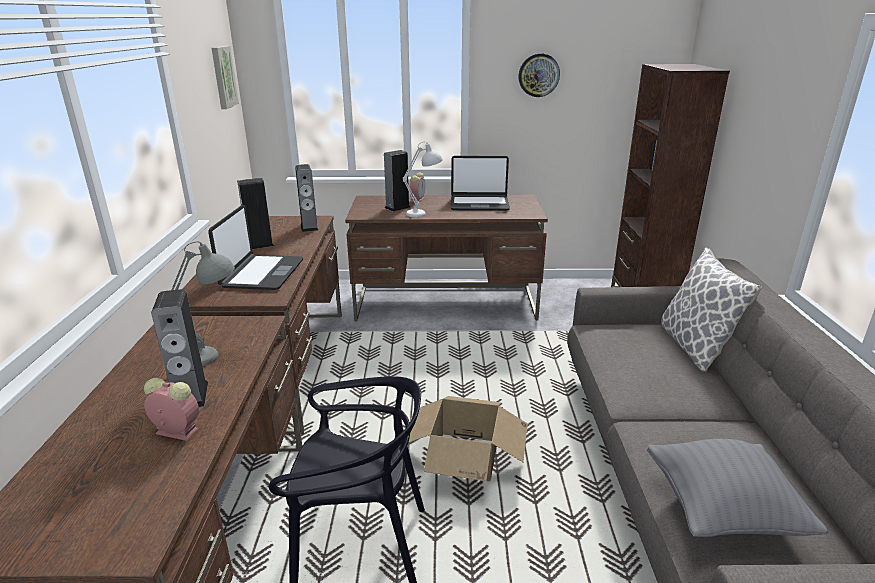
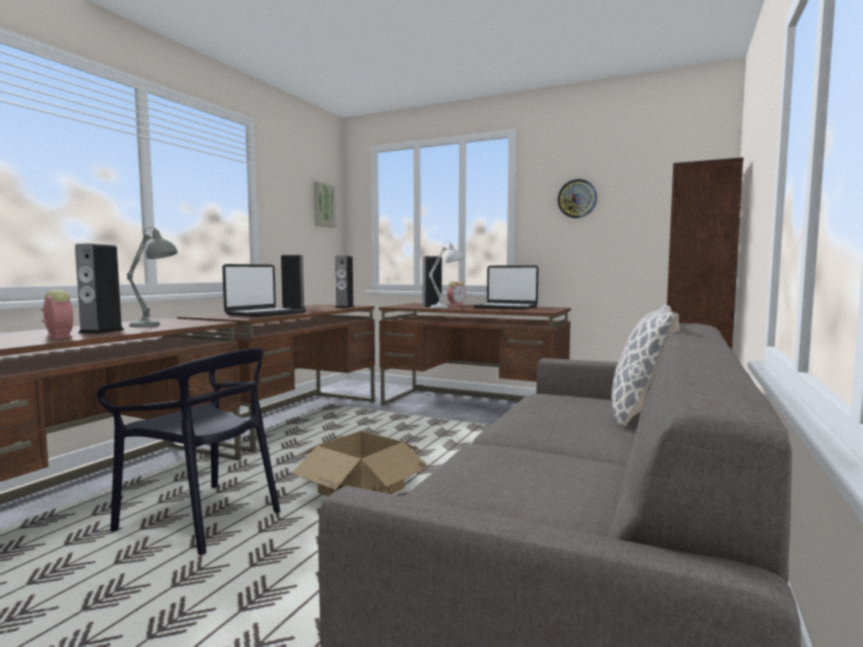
camera: 25 degrees right, 20 degrees down
grey pillow [647,439,828,537] -> none

